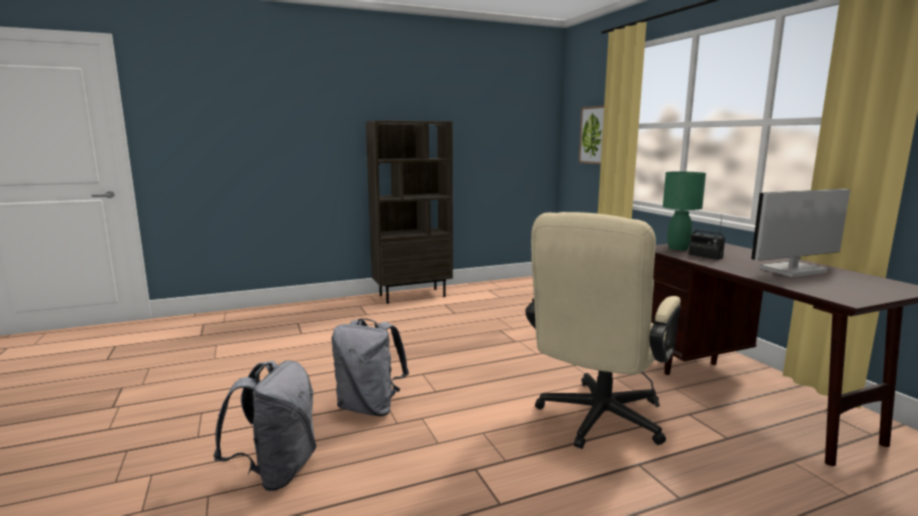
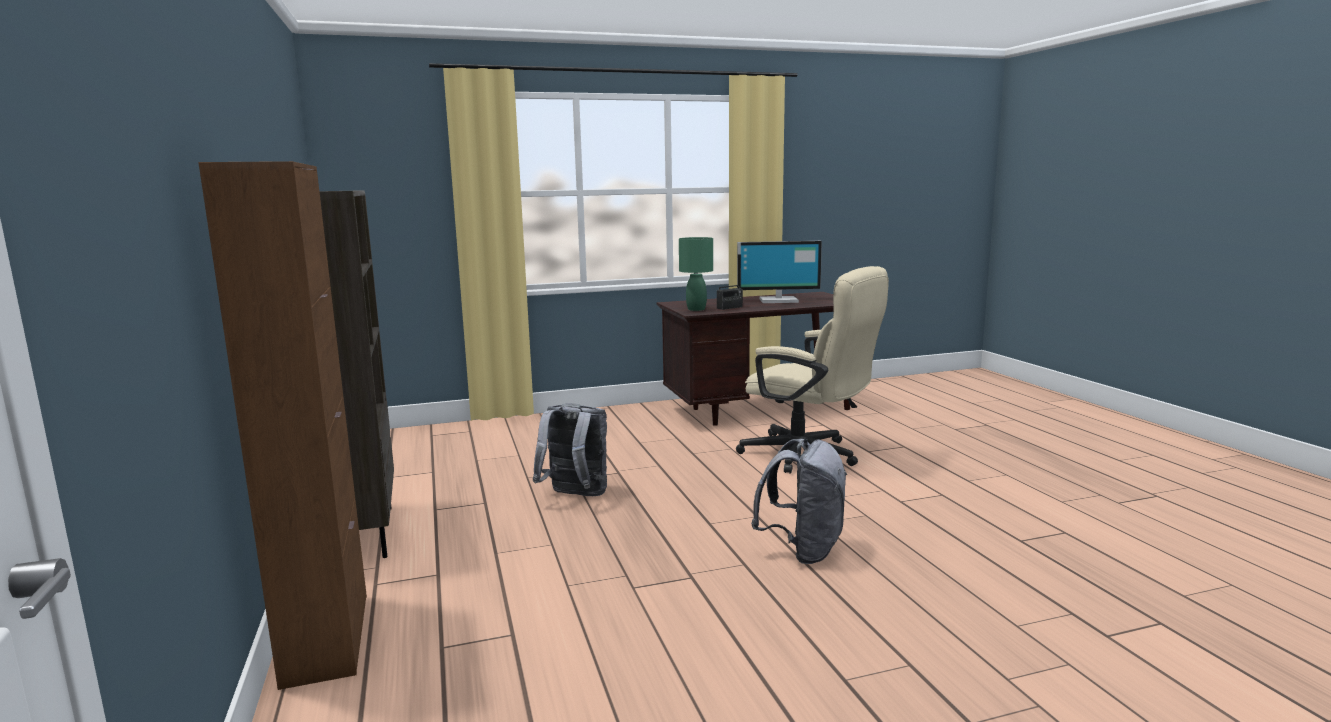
camera: 85 degrees left, 0 degrees up
grey backpack [213,360,316,491] -> grey backpack moved to [533,403,607,496]
picture [578,105,604,165] -> none
monitor [751,189,850,277] -> monitor turned 75 degrees counterclockwise [737,241,822,303]
none -> brown cabinet [198,161,367,690]

